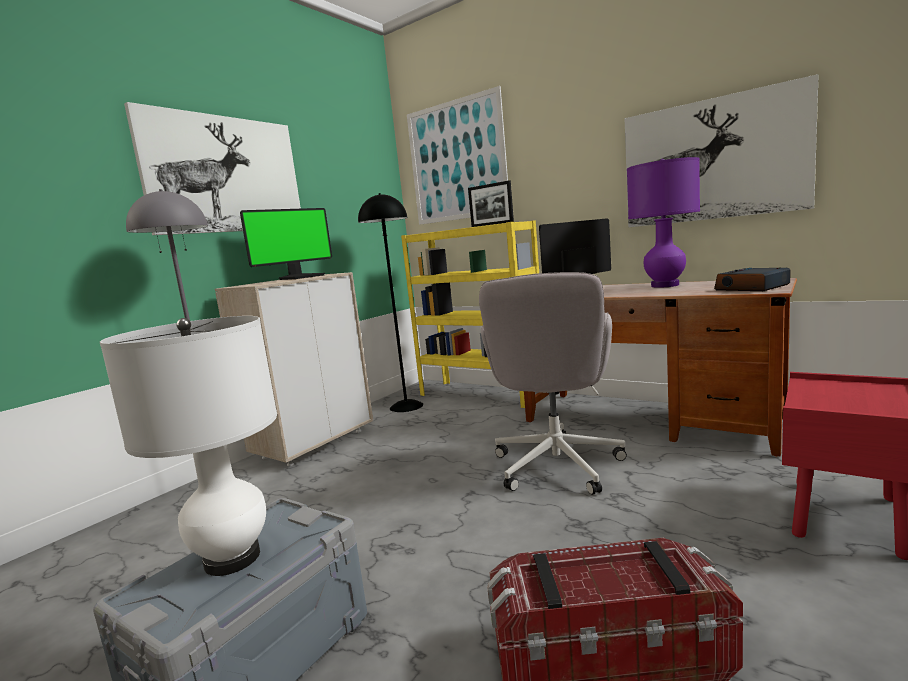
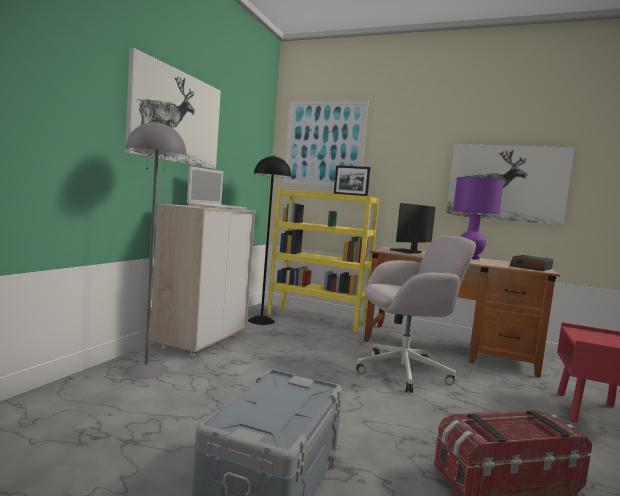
camera: 15 degrees left, 5 degrees down
white table lamp [100,316,277,576] -> none
monitor [240,208,332,280] -> laptop [187,166,247,210]
grey office chair [479,272,627,495] -> grey office chair turned 105 degrees counterclockwise [356,235,476,393]

